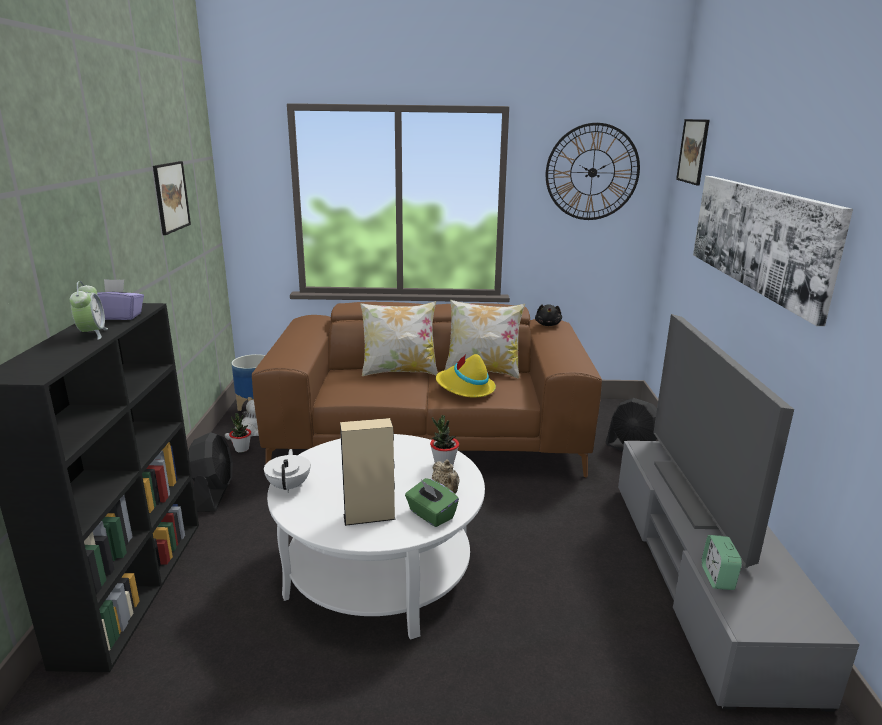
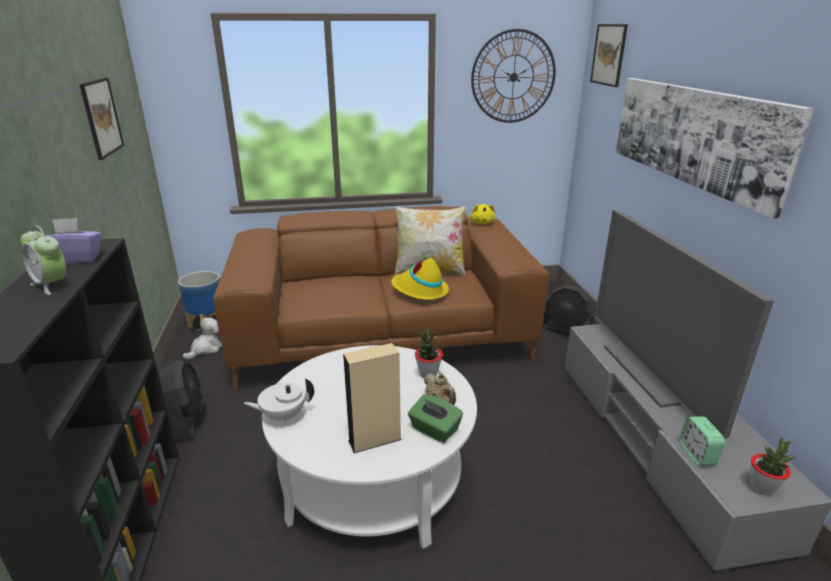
camera: 10 degrees left, 5 degrees up
alarm clock [70,281,108,340] -> alarm clock turned 150 degrees clockwise [20,226,66,295]
potted plant [229,413,251,452] -> potted plant moved to [751,438,795,495]
white teapot [264,449,310,493] -> white teapot turned 90 degrees counterclockwise [244,378,314,423]
pillow [360,301,438,376] -> none
black plush toy [535,304,562,326] -> yellow plush toy [470,204,495,224]

